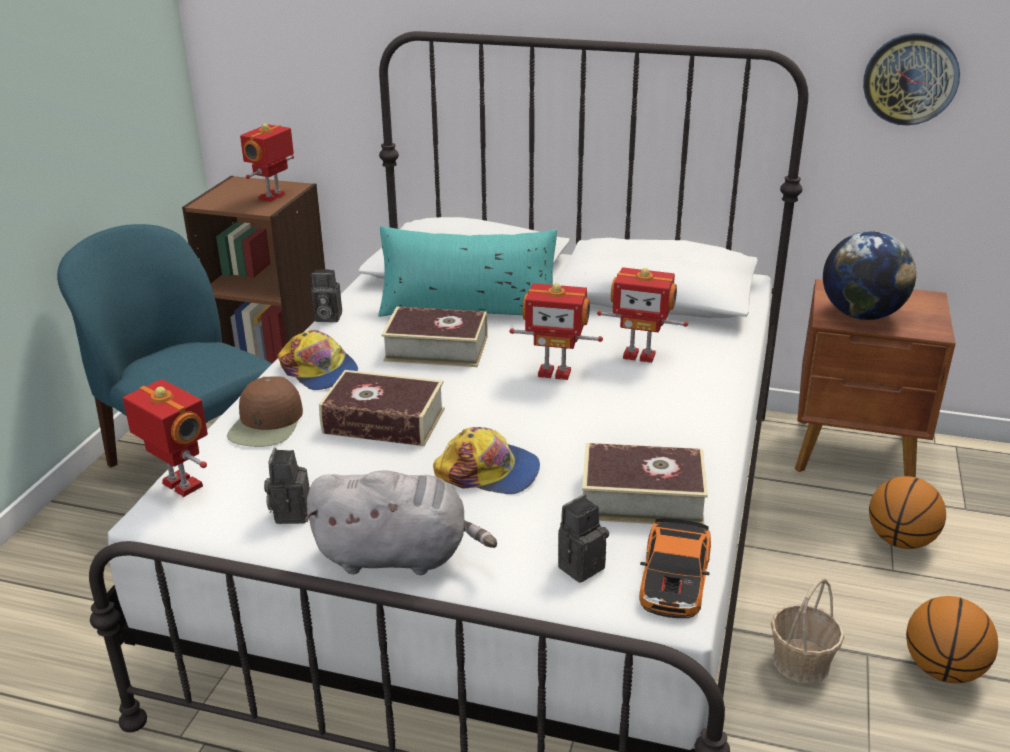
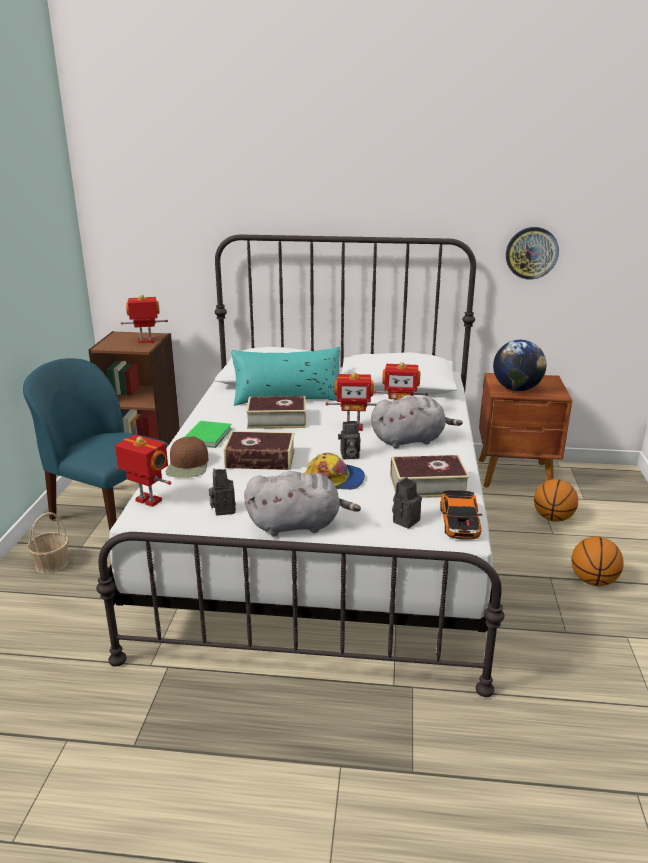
camera: 10 degrees left, 5 degrees down
toy robot [240,123,294,202] -> toy robot turned 60 degrees clockwise [121,295,168,343]
cap [278,330,358,390] -> green book [185,421,232,448]
camera [311,269,342,322] -> camera moved to [338,421,360,459]
basket [771,577,844,683] -> basket moved to [27,512,69,574]
none -> grey plush toy [371,395,463,448]

